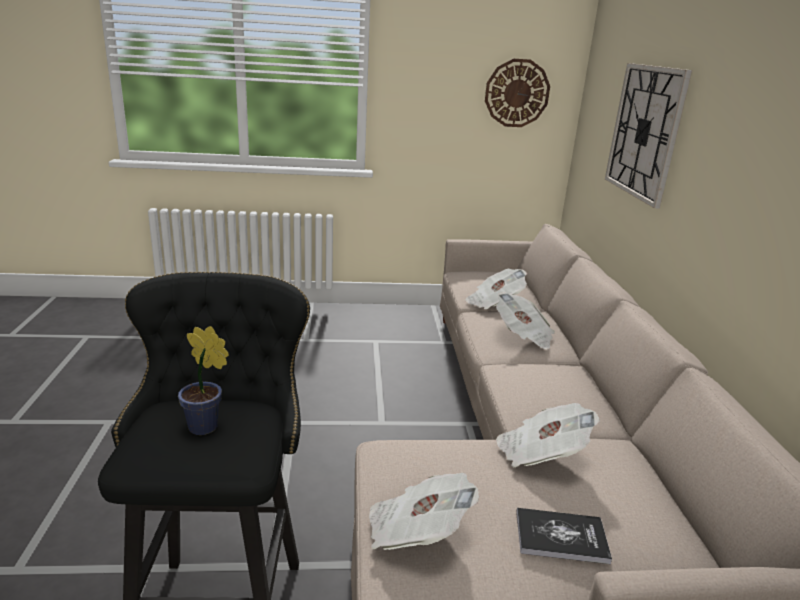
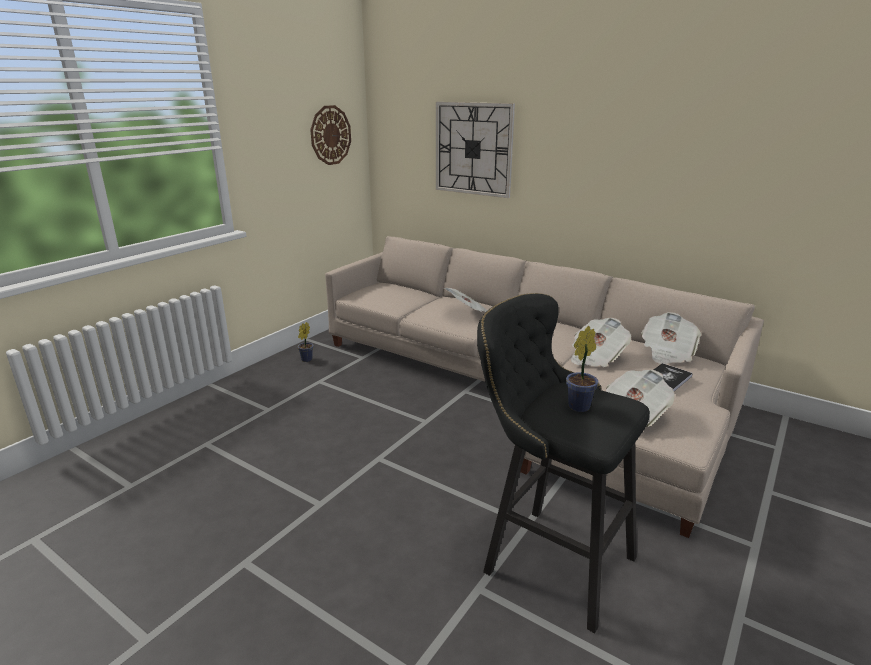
camera: 50 degrees left, 0 degrees up
newspaper [465,269,527,309] -> newspaper moved to [641,312,701,364]
none -> potted plant [298,322,314,362]

